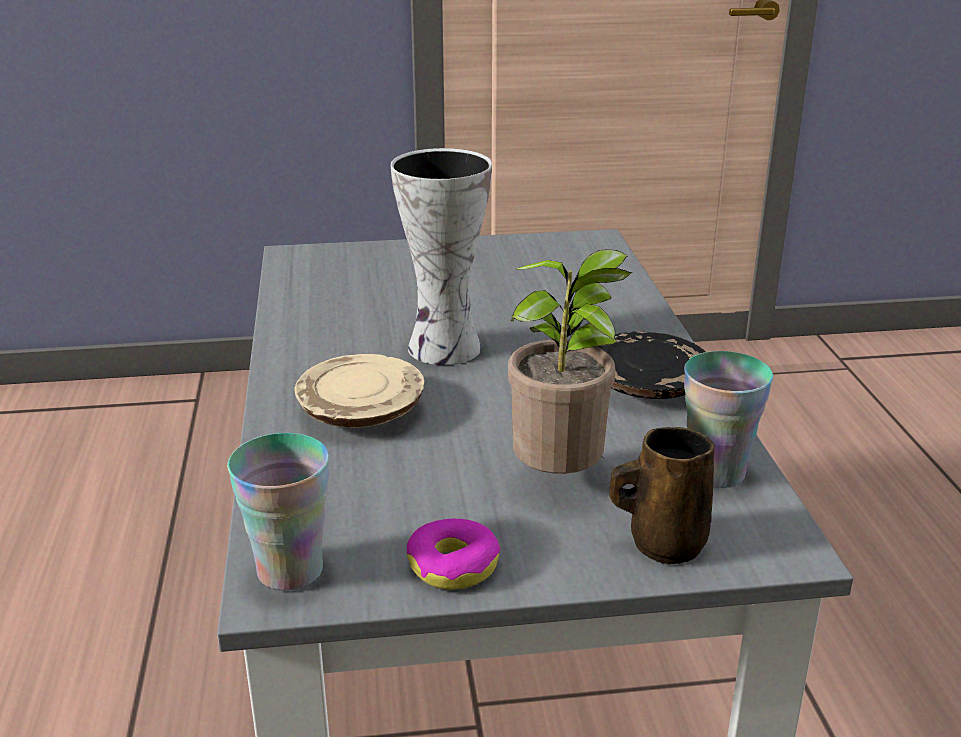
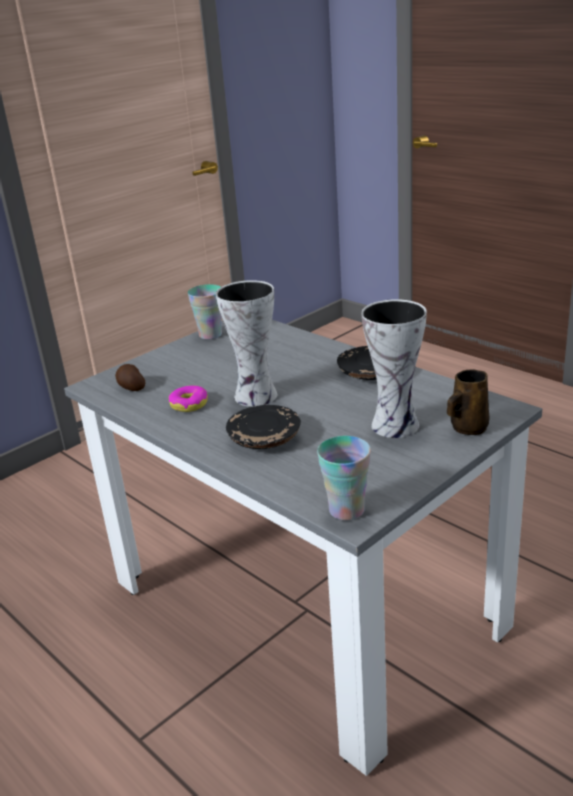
camera: 35 degrees left, 0 degrees up
beige plate [295,354,424,428] -> black plate [226,405,301,449]
donut [407,519,500,590] -> donut moved to [169,385,208,412]
potted plant [508,249,632,474] -> vase [361,299,427,438]
cup [684,351,773,488] -> cup moved to [188,284,222,340]
none -> potato [115,364,145,391]

